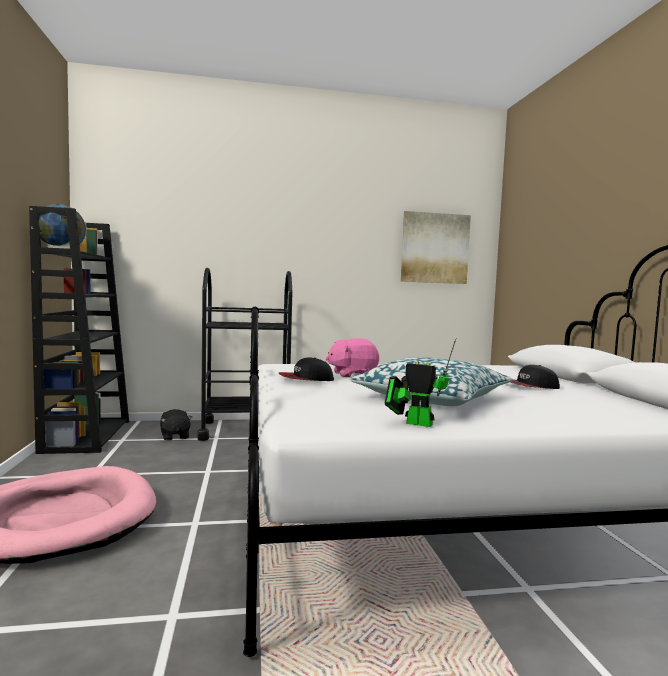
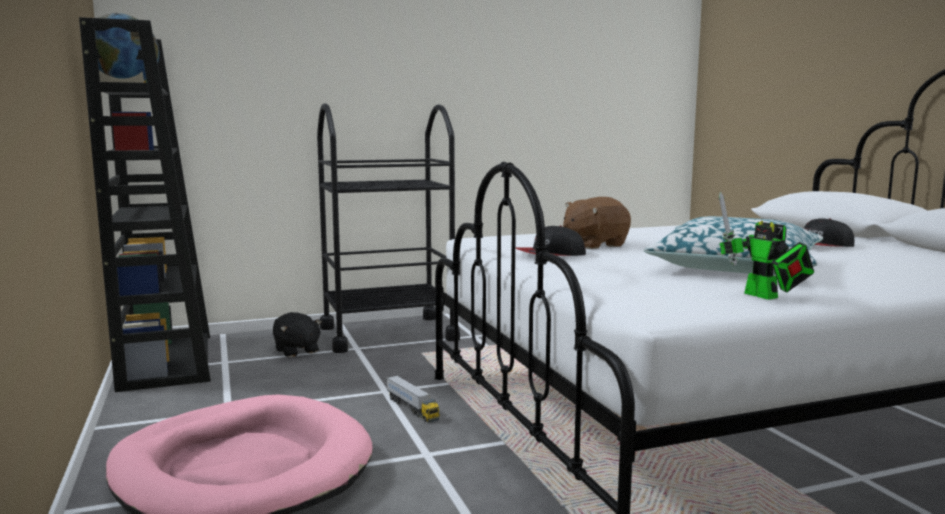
camera: 10 degrees left, 5 degrees up
pink plush toy [326,338,379,377] -> brown plush toy [563,197,631,249]
toy robot [384,338,456,427] -> toy robot turned 135 degrees counterclockwise [719,192,814,300]
picture [401,211,471,284] -> none
none -> toy truck [386,375,440,423]

